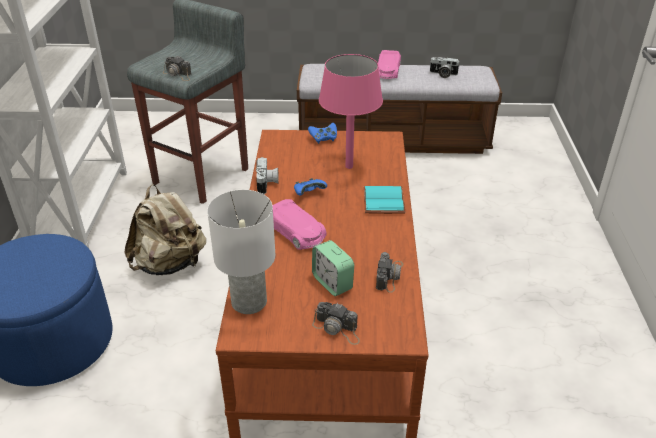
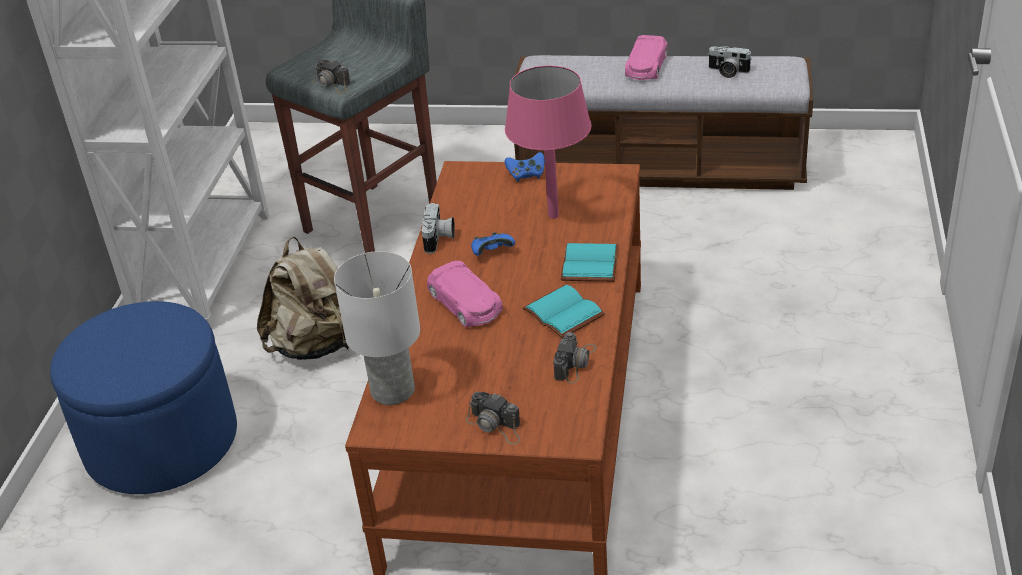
camera: 10 degrees right, 0 degrees up
alarm clock [312,240,354,296] -> none
none -> turquoise book [522,285,605,338]

